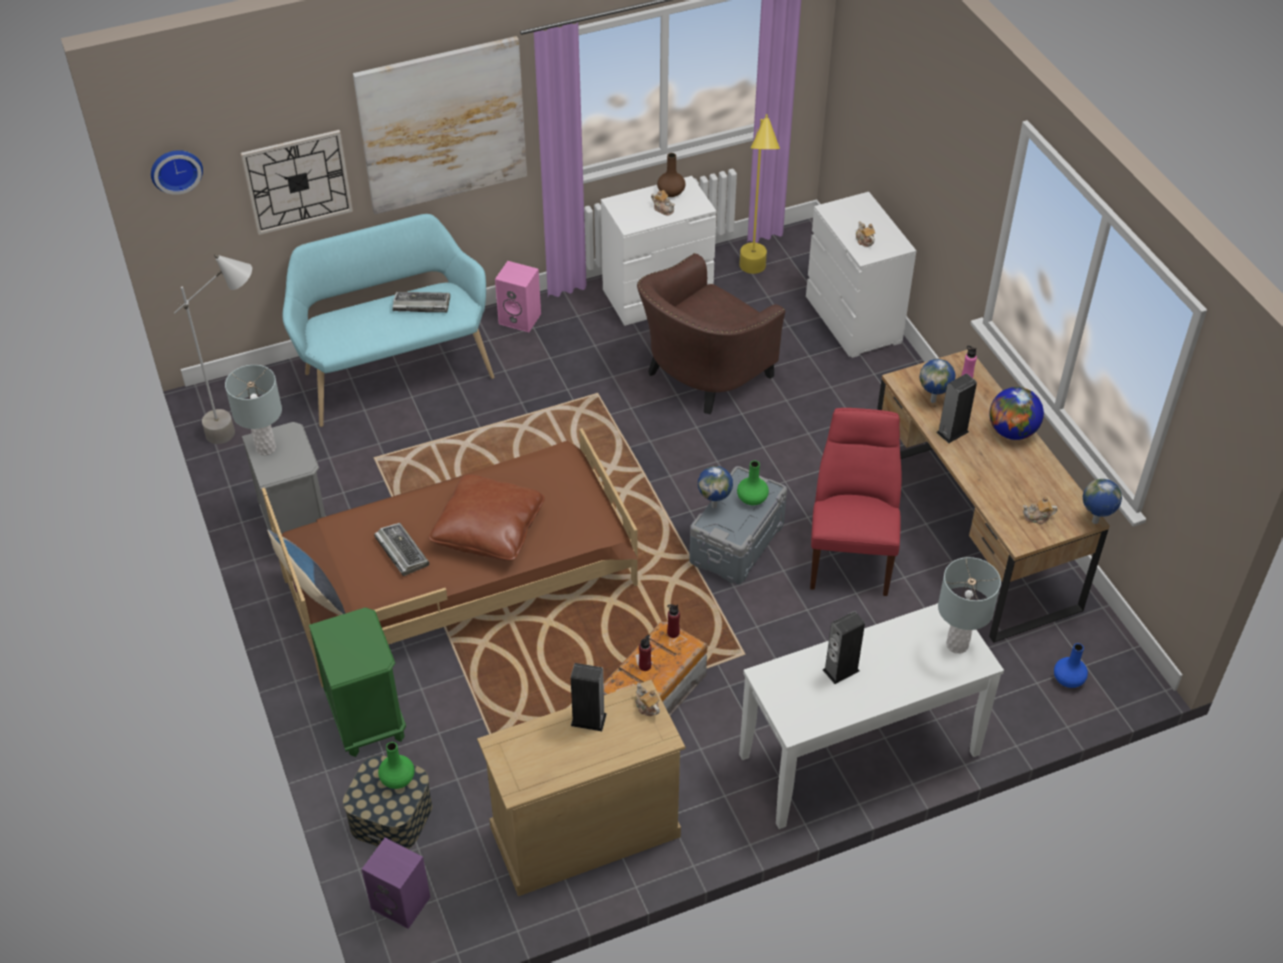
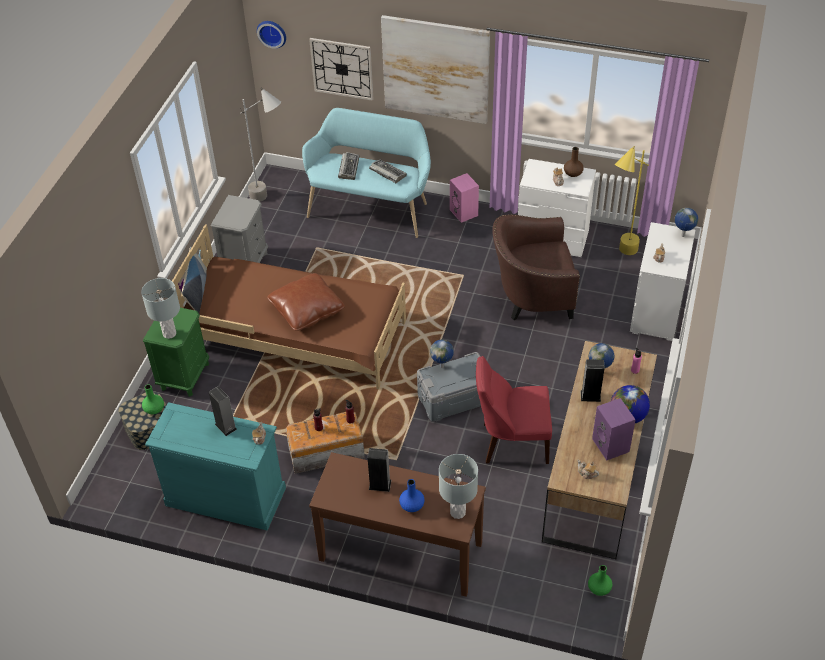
camera: 40 degrees right, 0 degrees up
grey table lamp [225,365,282,456] -> grey table lamp moved to [141,278,180,339]
purple speaker [362,838,430,929] -> purple speaker moved to [592,398,636,461]
keyboard [374,523,429,576] -> keyboard moved to [338,152,359,180]
beige dresser [477,680,685,896] -> turquoise dresser [145,402,286,531]
green vase [737,461,769,505] -> green vase moved to [588,565,612,596]
white console table [739,603,1004,829] -> brown console table [309,452,486,597]
red chair [810,408,902,596] -> red chair turned 135 degrees counterclockwise [476,356,552,464]
blue vase [1054,643,1088,688] -> blue vase moved to [399,479,425,512]
globe [1083,479,1122,524] -> globe moved to [675,208,698,237]

